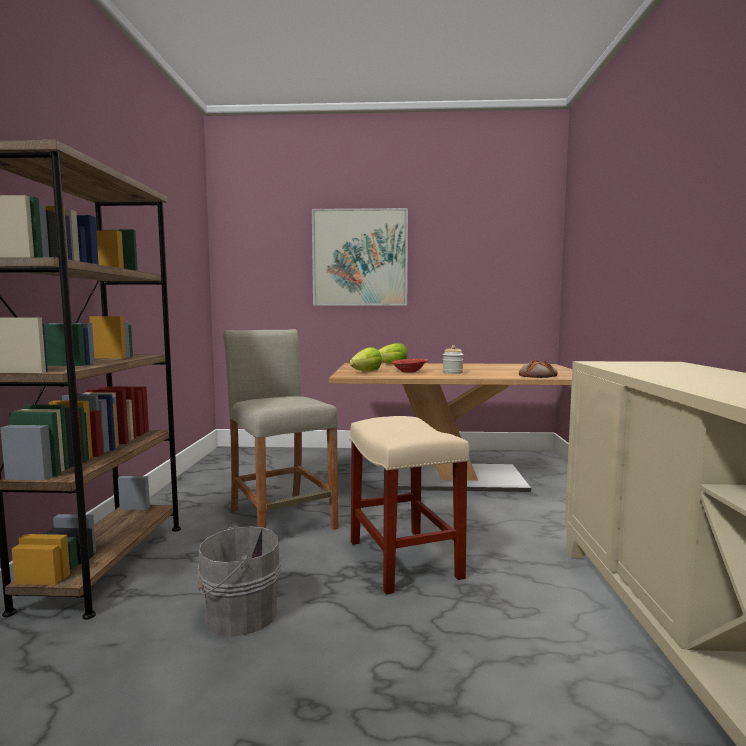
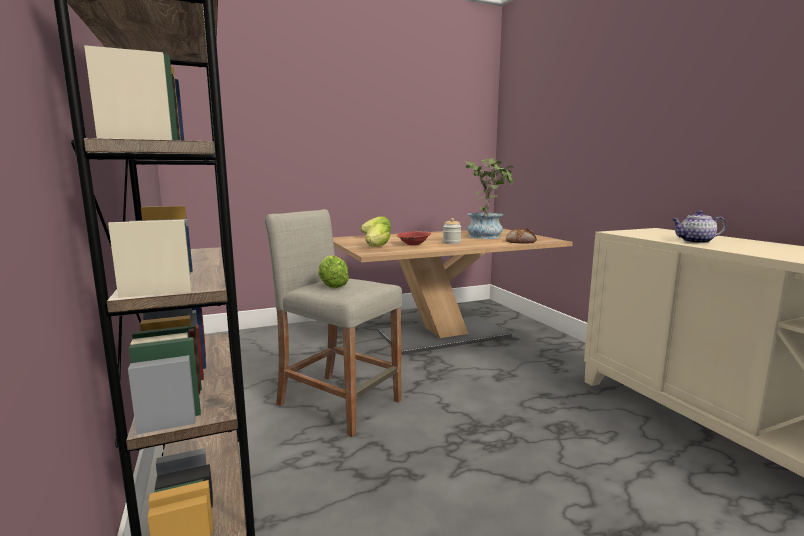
camera: 25 degrees left, 5 degrees up
grey bucket [197,523,281,637] -> none
picture [312,208,408,306] -> none
beige stool [350,416,469,595] -> none
none -> lettuce [318,255,349,288]
none -> potted plant [464,158,514,239]
none -> teapot [672,210,726,243]

